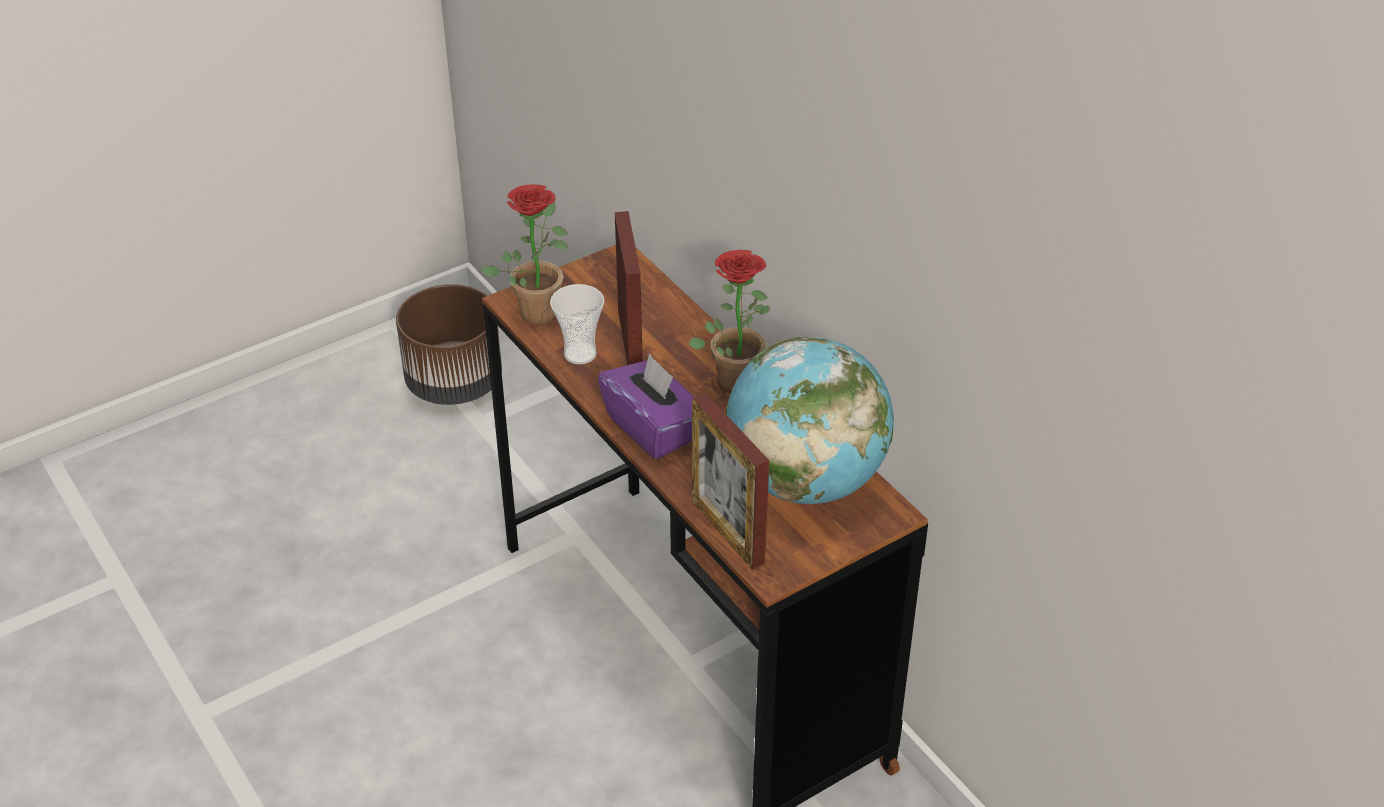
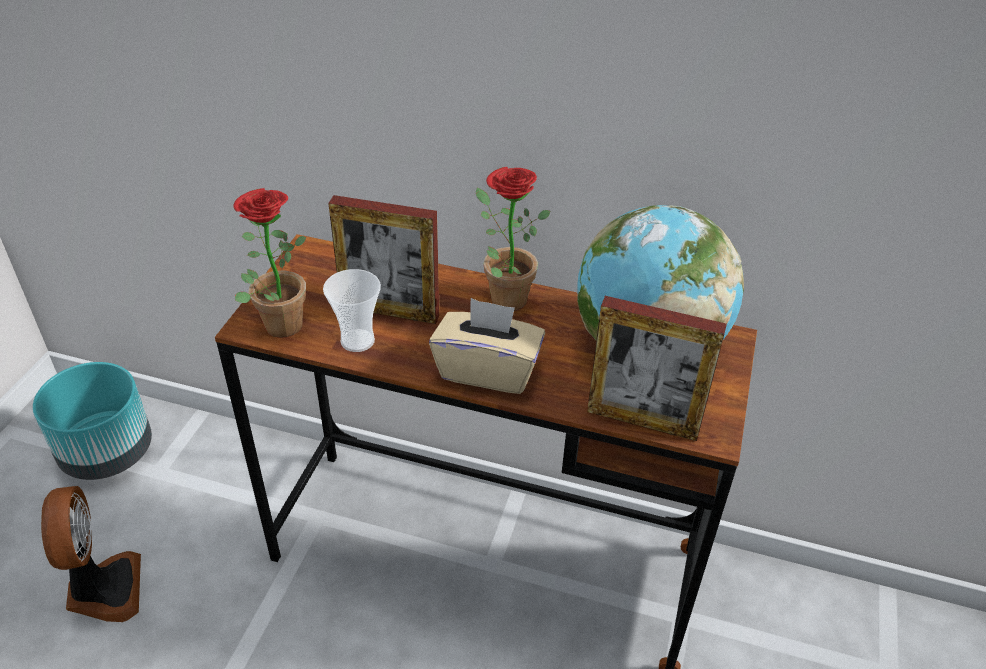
camera: 40 degrees left, 0 degrees up
brown planter [396,284,502,405] -> turquoise planter [33,362,152,480]
purple tissue box [598,353,694,459] -> beige tissue box [429,298,545,394]
picture frame [615,211,643,365] -> picture frame turned 150 degrees clockwise [328,195,439,324]
none -> fan [41,486,141,622]

